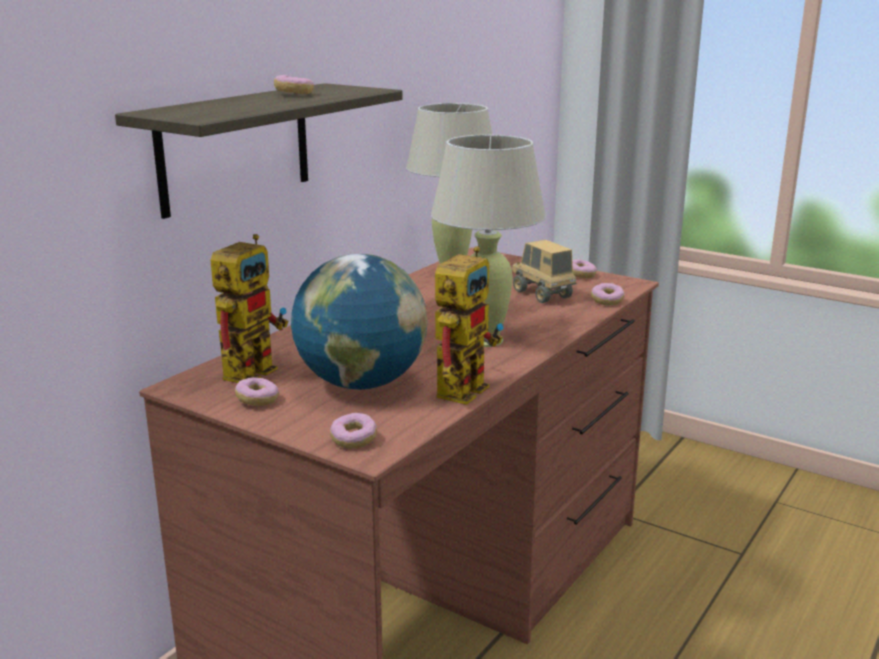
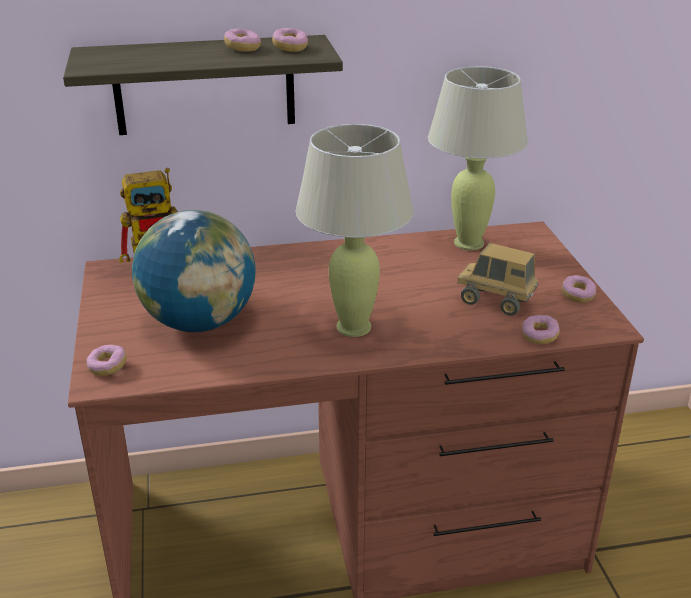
camera: 45 degrees right, 10 degrees up
donut [235,377,279,406] -> donut moved to [272,28,308,52]
toy robot [435,246,504,405] -> none
toy truck [512,239,576,303] -> toy truck turned 75 degrees counterclockwise [457,243,538,316]

